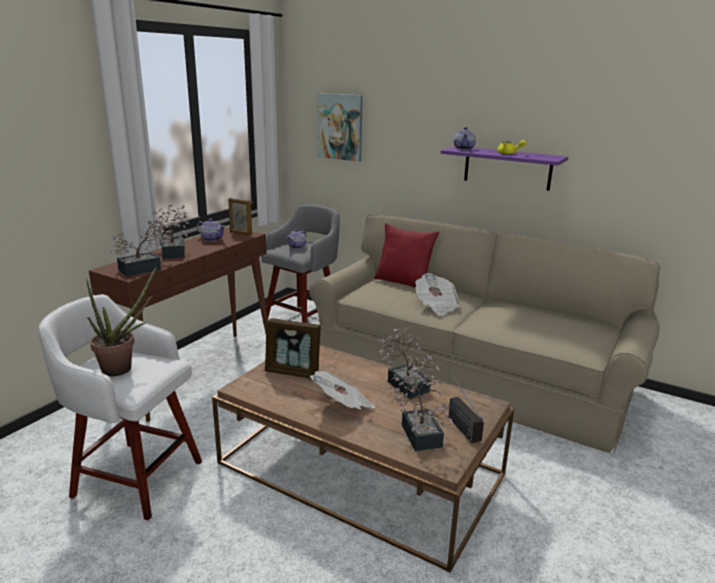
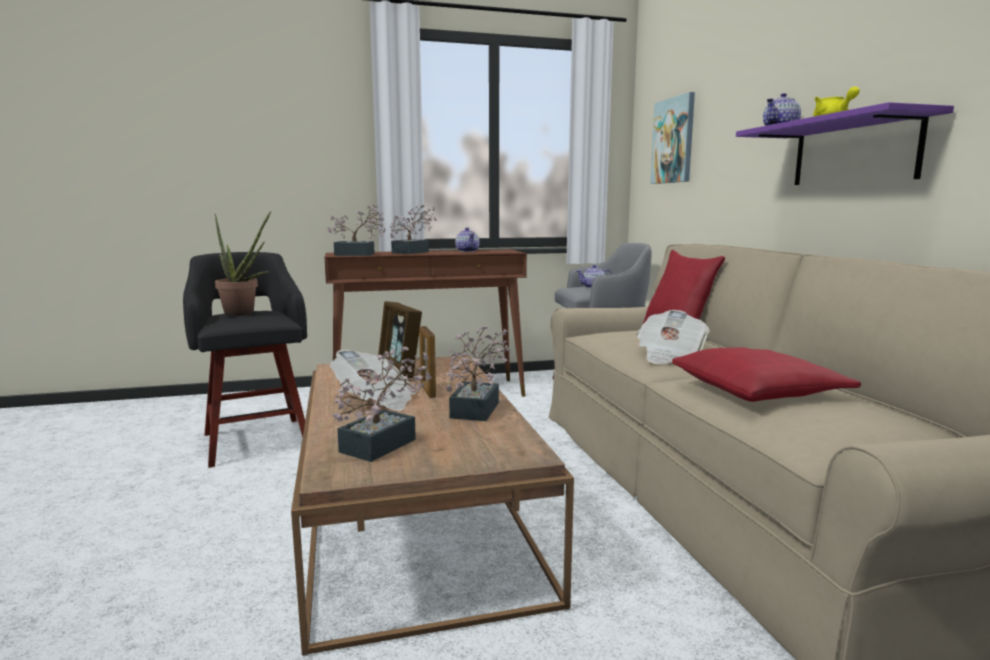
camera: 45 degrees right, 10 degrees down
white stool [38,294,202,521] -> black stool [183,252,307,468]
picture frame [228,198,252,236] -> picture frame moved to [419,326,436,398]
radio [448,369,484,443] -> none
none -> red pillow [672,347,861,402]

